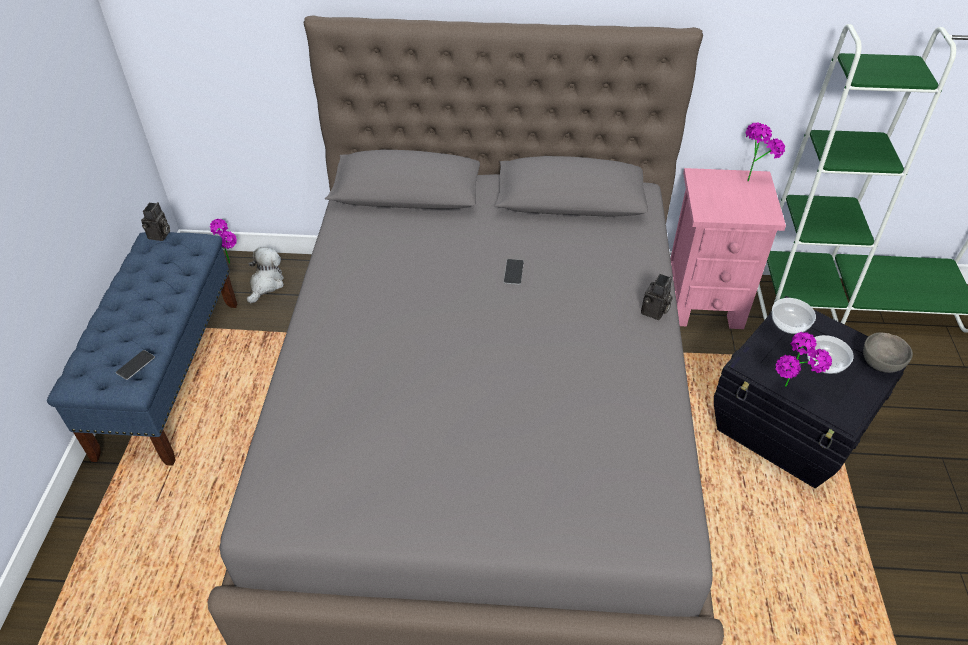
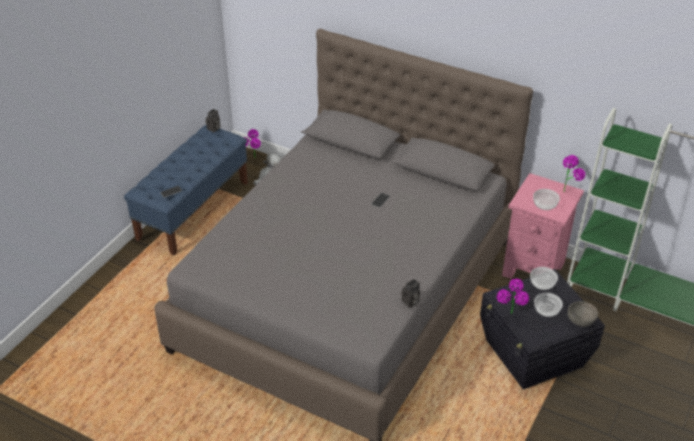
camera: 25 degrees right, 5 degrees down
camera [641,274,673,320] -> camera moved to [401,279,420,308]
none -> bowl [533,189,560,210]

